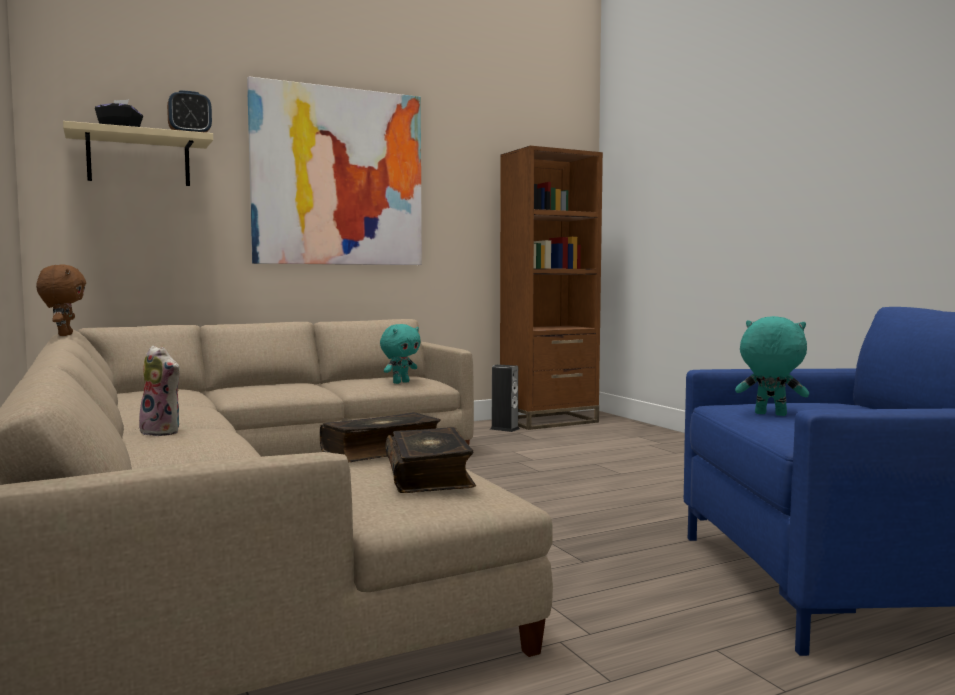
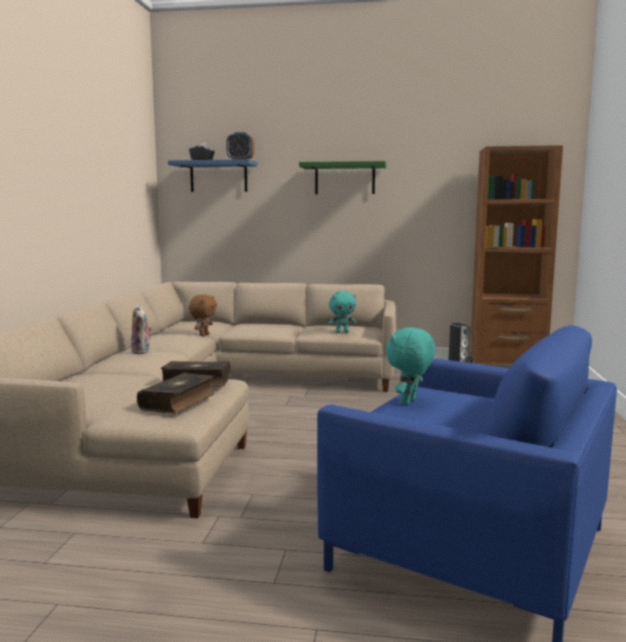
camera: 35 degrees right, 5 degrees up
brown plush toy [36,265,86,336] -> brown plush toy moved to [189,294,217,336]
beige shelf [63,121,213,186] -> blue shelf [168,159,257,192]
picture [247,76,422,265] -> green shelf [299,161,386,194]
turquoise plush toy [735,316,809,416] -> turquoise plush toy turned 120 degrees counterclockwise [386,327,436,405]

